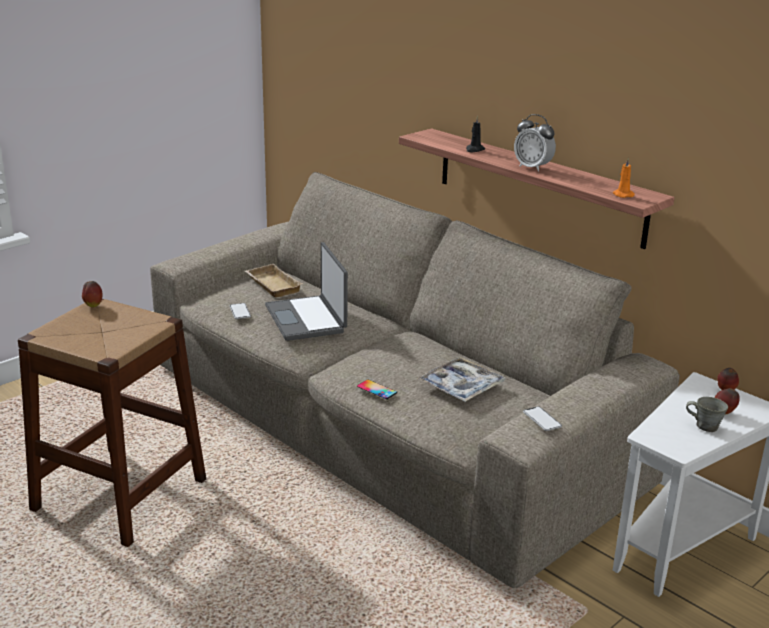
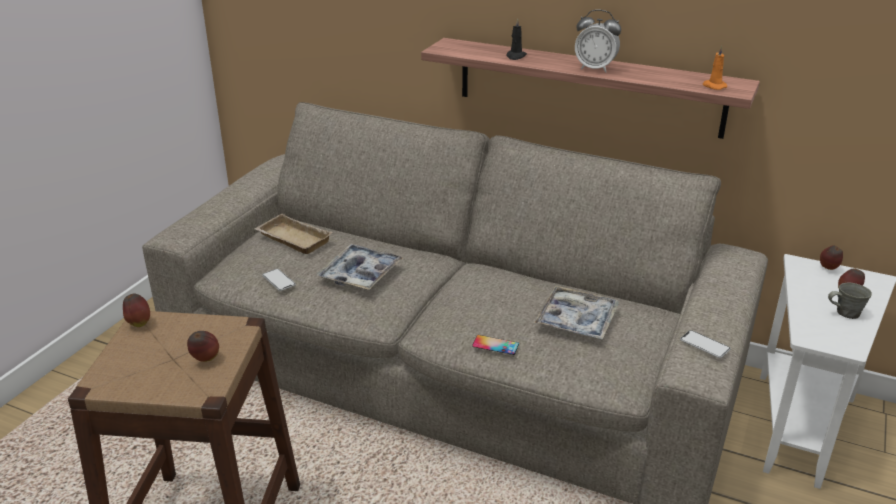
camera: 20 degrees left, 5 degrees up
laptop [265,242,348,341] -> tray [317,244,403,290]
none -> apple [187,331,219,362]

